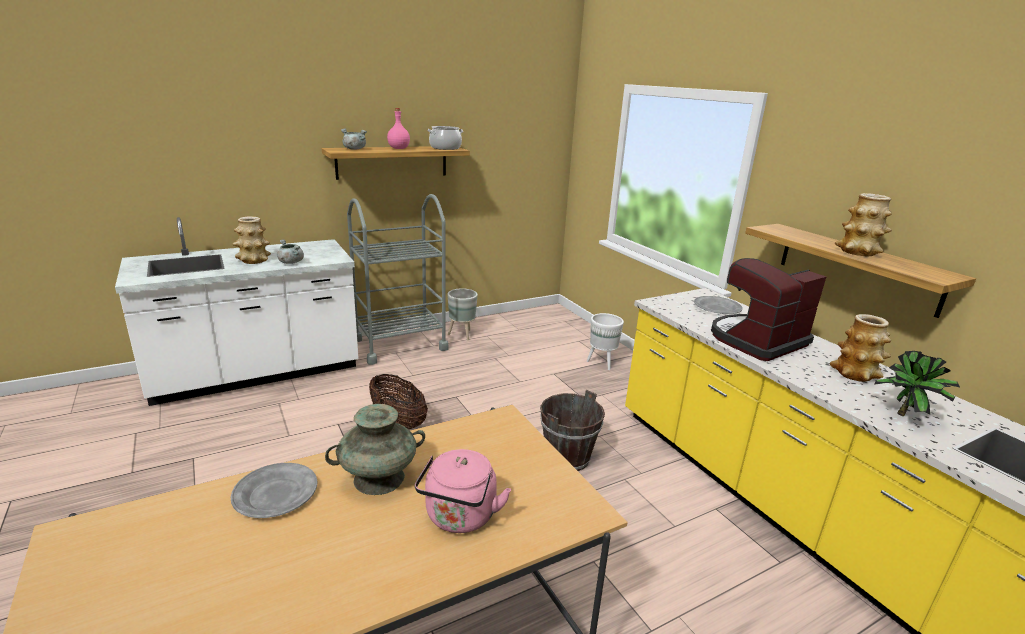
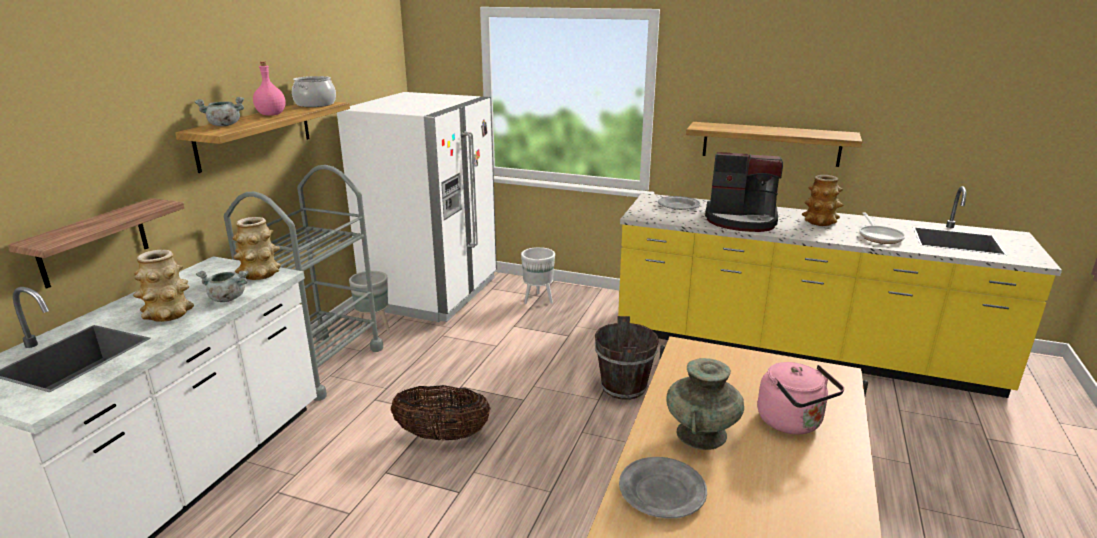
camera: 40 degrees left, 0 degrees up
coffee machine [711,258,826,361] -> coffee machine turned 90 degrees counterclockwise [705,152,783,232]
vase [835,193,892,256] -> vase moved to [232,217,281,280]
potted plant [874,351,960,416] -> frying pan [859,213,905,244]
none -> shelf [8,198,184,289]
none -> white fridge [337,92,497,322]

